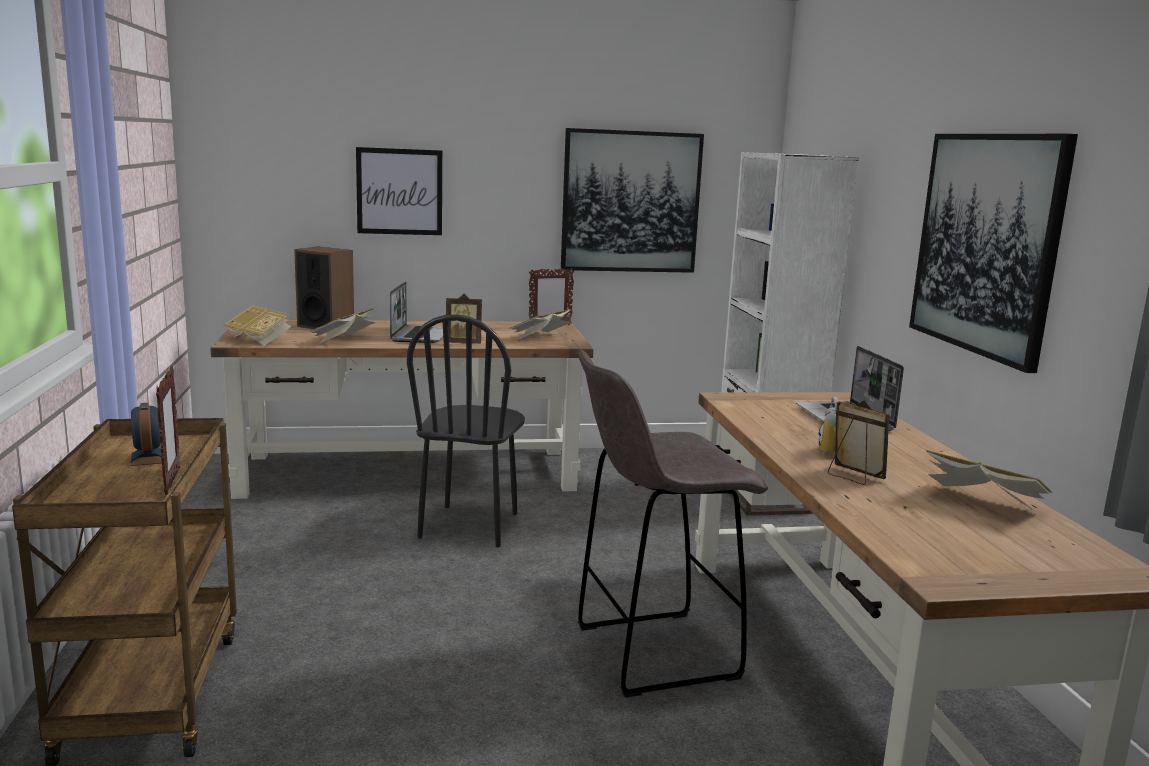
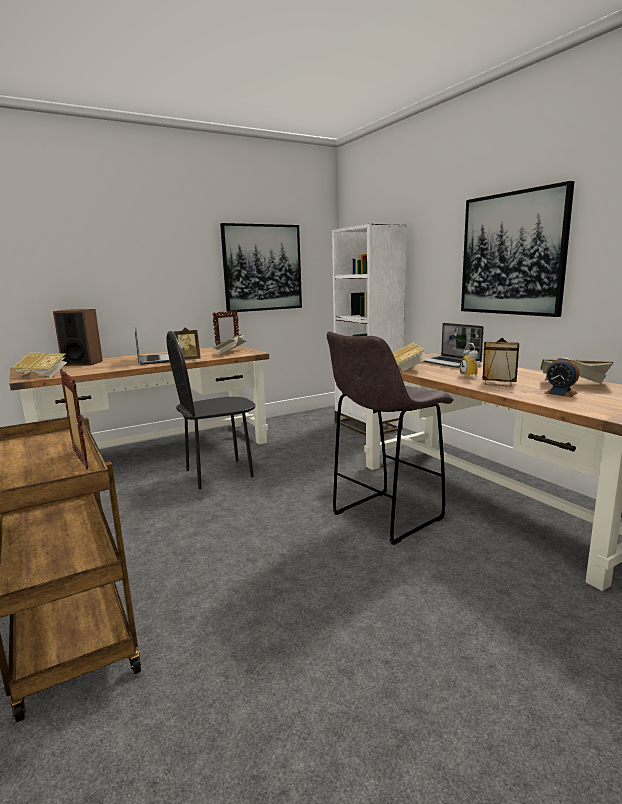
camera: 20 degrees left, 0 degrees up
alarm clock [131,403,162,466] -> alarm clock moved to [545,358,579,397]
book [310,308,376,344] -> book moved to [393,343,427,372]
picture [356,147,442,235] -> none
black chair [407,314,525,547] -> black chair turned 75 degrees clockwise [166,331,256,489]

